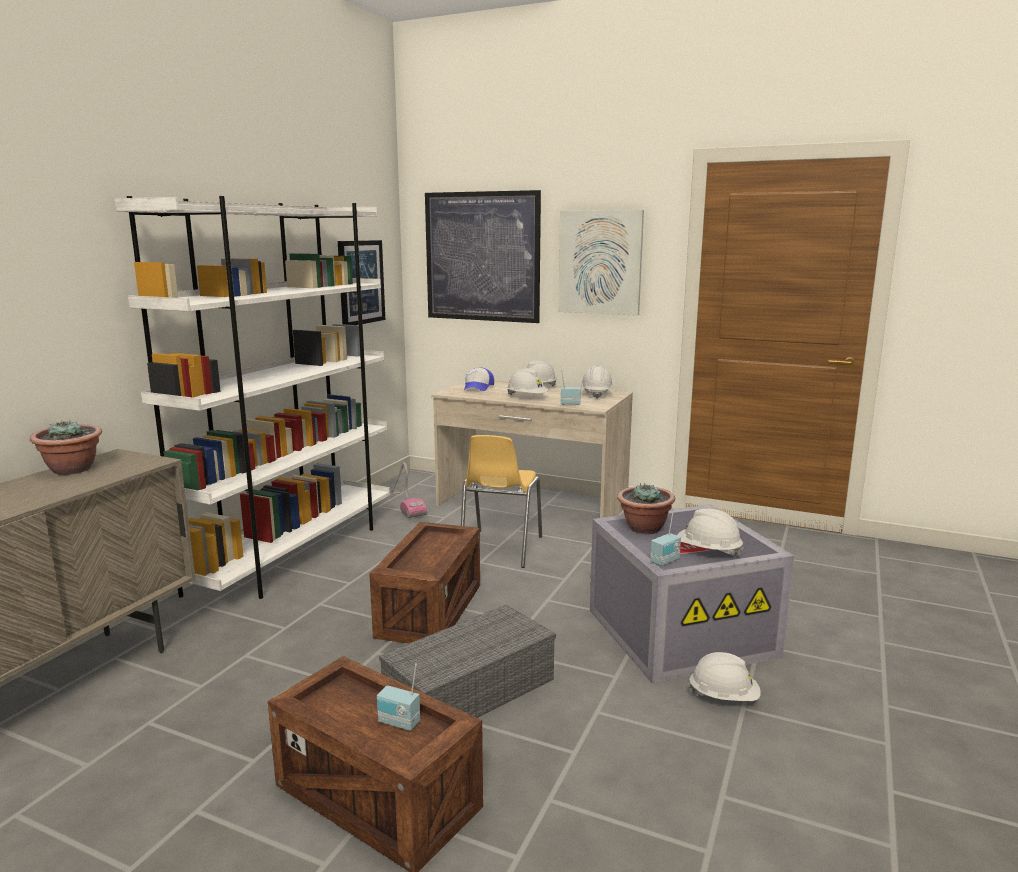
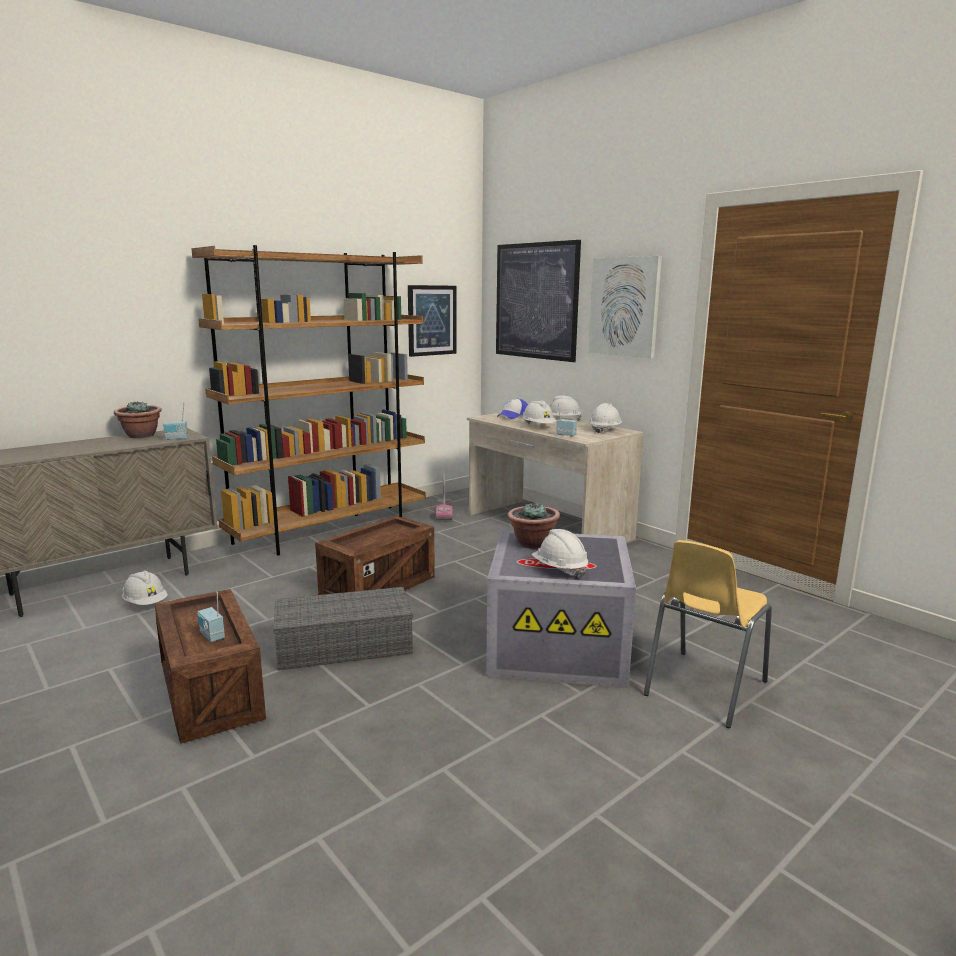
camera: 25 degrees right, 0 degrees up
white bookcase [115,196,390,599] -> brown bookcase [191,245,426,555]
yellow chair [461,435,542,568] -> yellow chair moved to [644,540,772,728]
radio [650,508,681,566] -> radio moved to [163,402,188,440]
white hard hat [688,652,761,701] -> white hard hat moved to [122,571,168,605]

